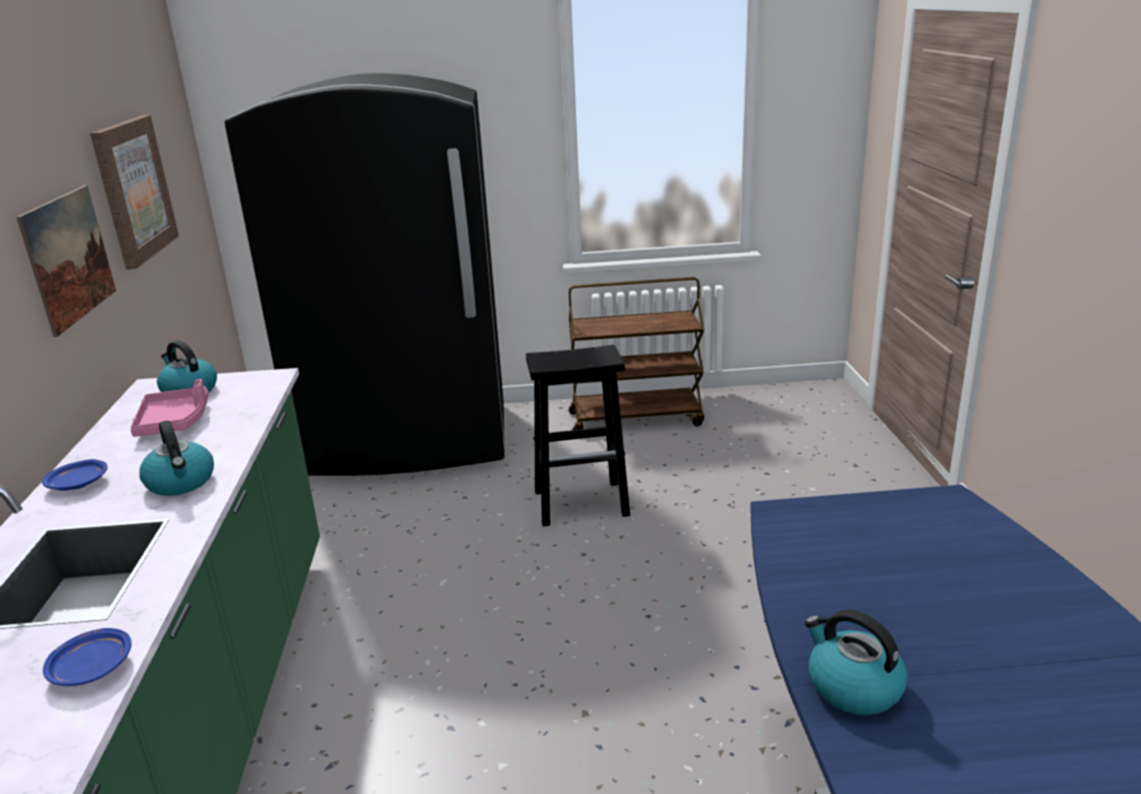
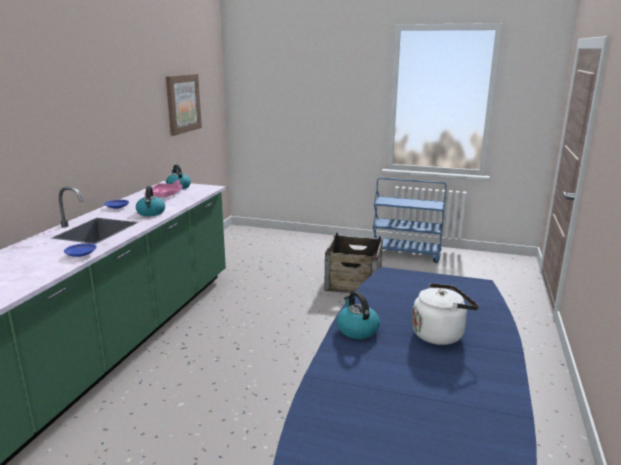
camera: 20 degrees right, 5 degrees down
picture [16,185,116,337] -> none
black fridge [224,73,505,476] -> none
black stool [526,345,630,526] -> crate [324,233,383,293]
brown cart [569,277,704,430] -> blue cart [373,178,446,263]
none -> white kettle [412,283,479,345]

